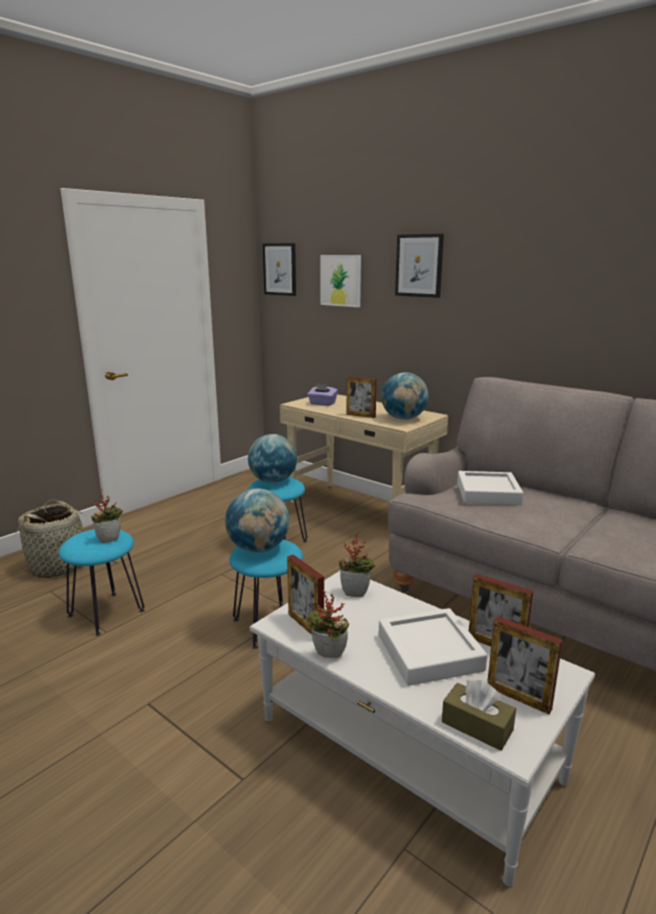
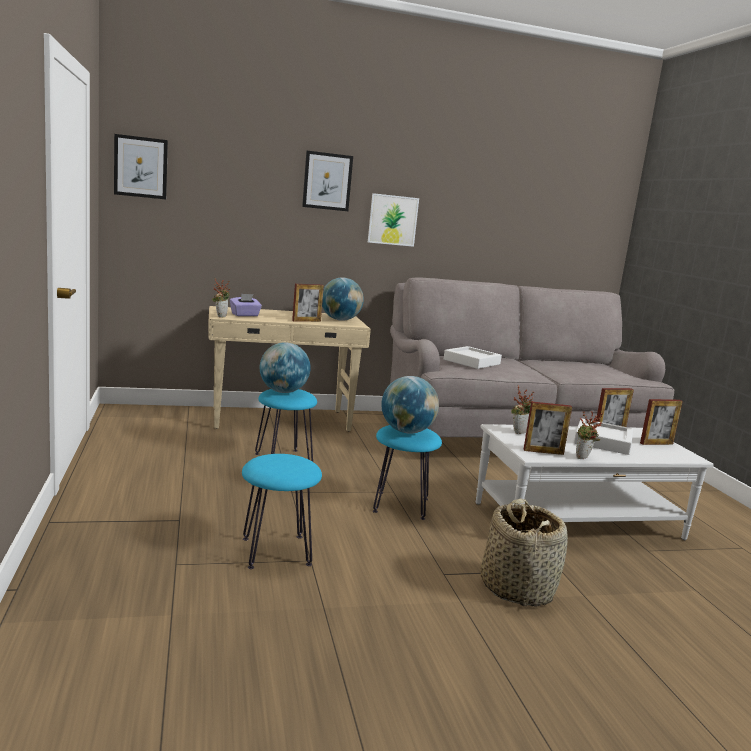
camera: 55 degrees left, 5 degrees down
basket [15,500,88,578] -> basket moved to [481,498,568,607]
potted plant [91,490,123,543] -> potted plant moved to [212,279,230,318]
picture [320,255,361,307] -> picture moved to [368,193,419,247]
brown tissue box [442,680,516,751] -> none

